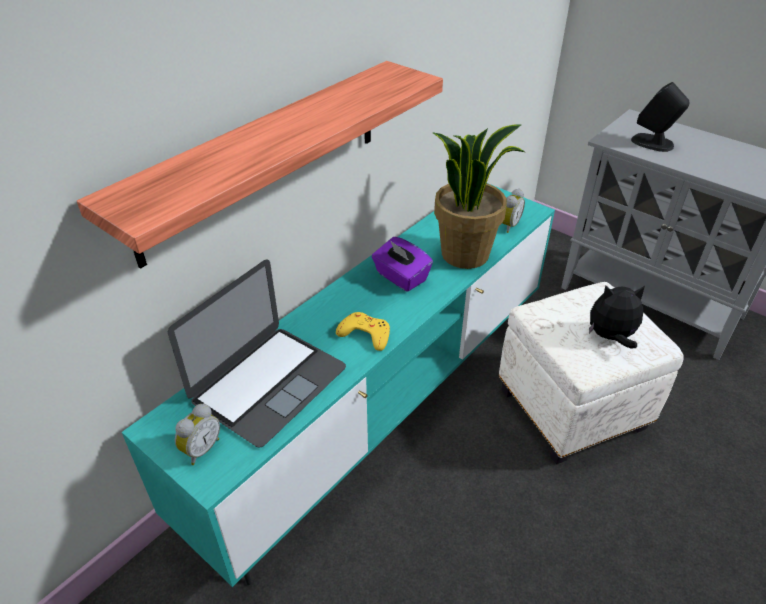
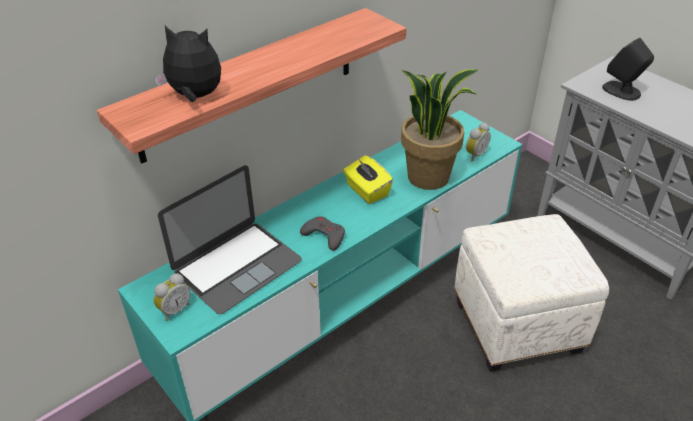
camera: 10 degrees right, 0 degrees up
yellow game controller [336,312,390,351] -> grey game controller [300,216,345,251]
purple tissue box [372,237,433,292] -> yellow tissue box [343,155,393,204]
plush toy [589,285,645,348] -> plush toy moved to [154,26,221,102]

